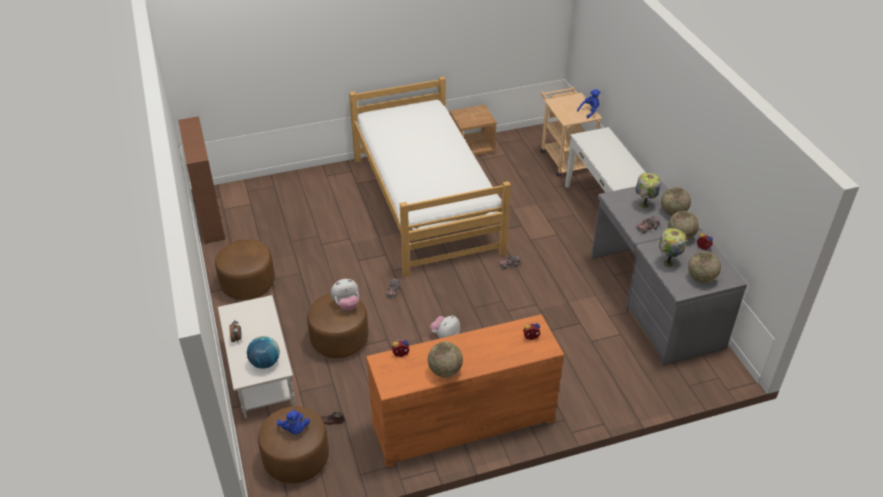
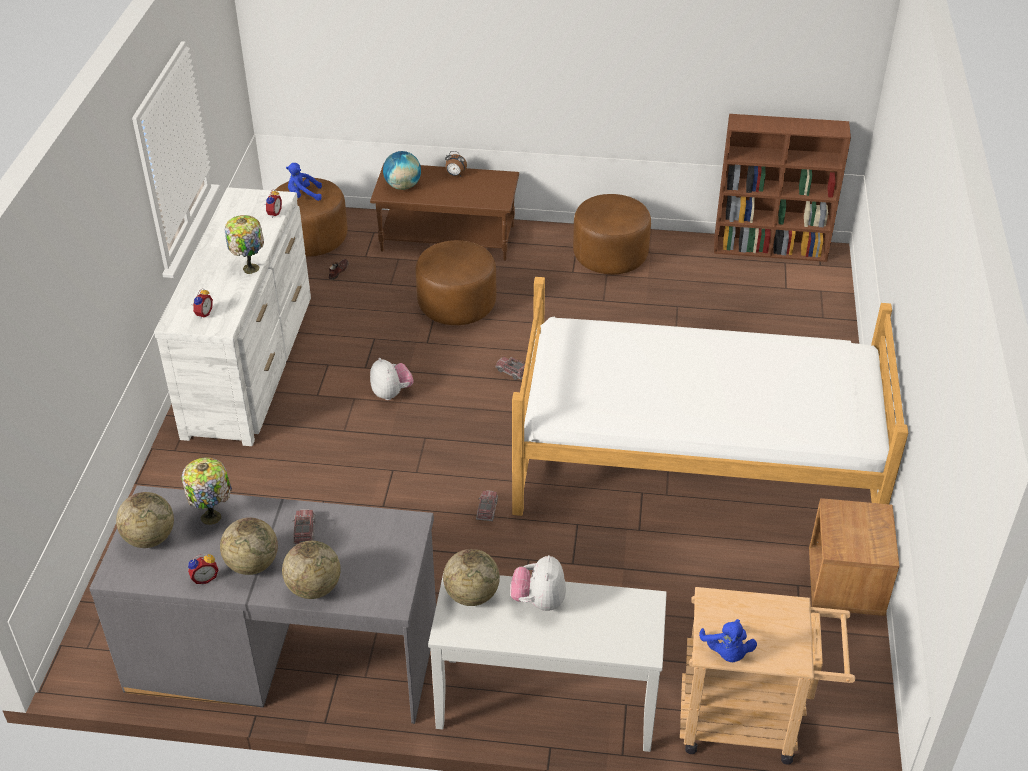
camera: 115 degrees right, 0 degrees up
white coffee table [218,295,295,419] -> brown coffee table [370,164,519,261]
plush toy [331,279,359,311] -> plush toy moved to [511,555,566,611]
orange dresser [366,314,565,467] -> white dresser [154,187,311,446]
globe [428,342,463,377] -> globe moved to [443,549,500,606]
table lamp [635,173,661,209] -> table lamp moved to [225,215,264,274]

